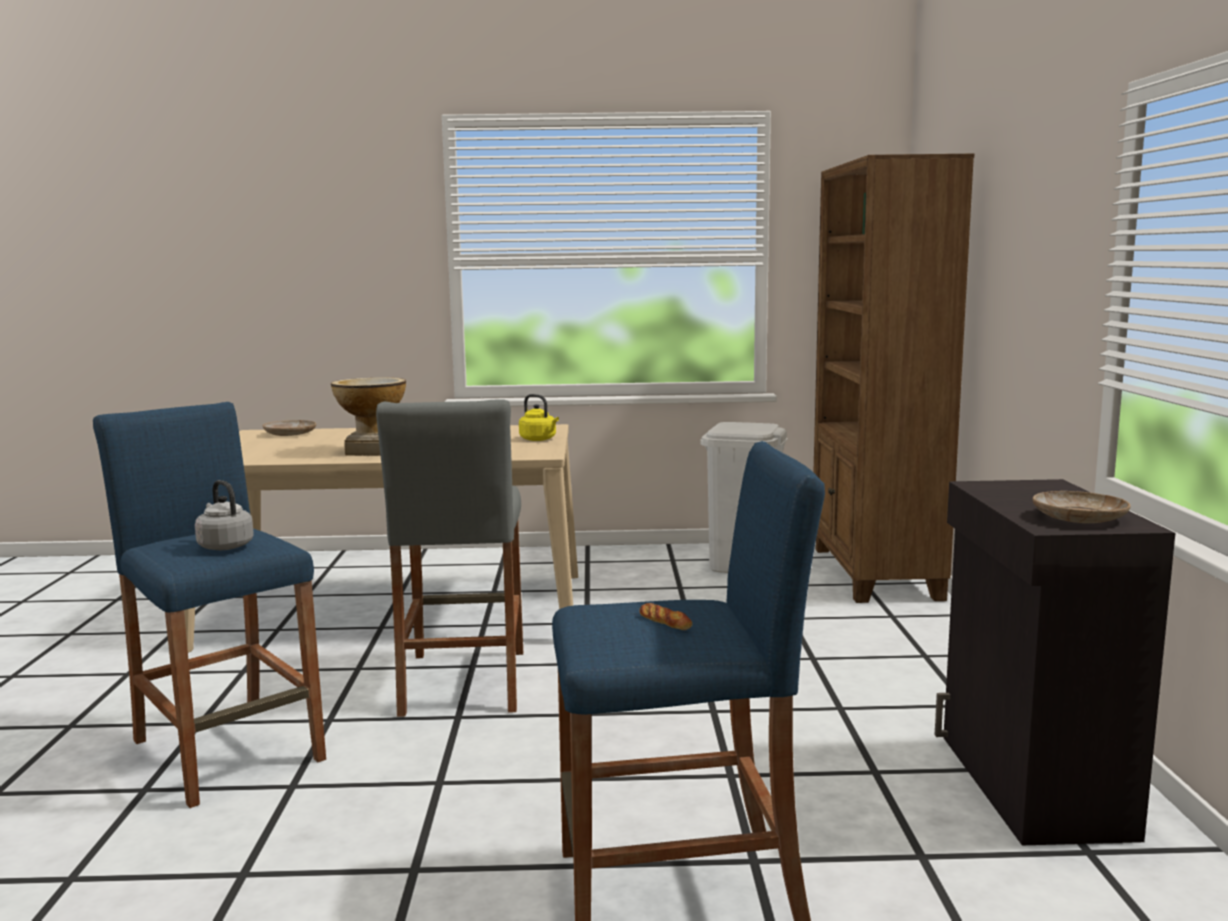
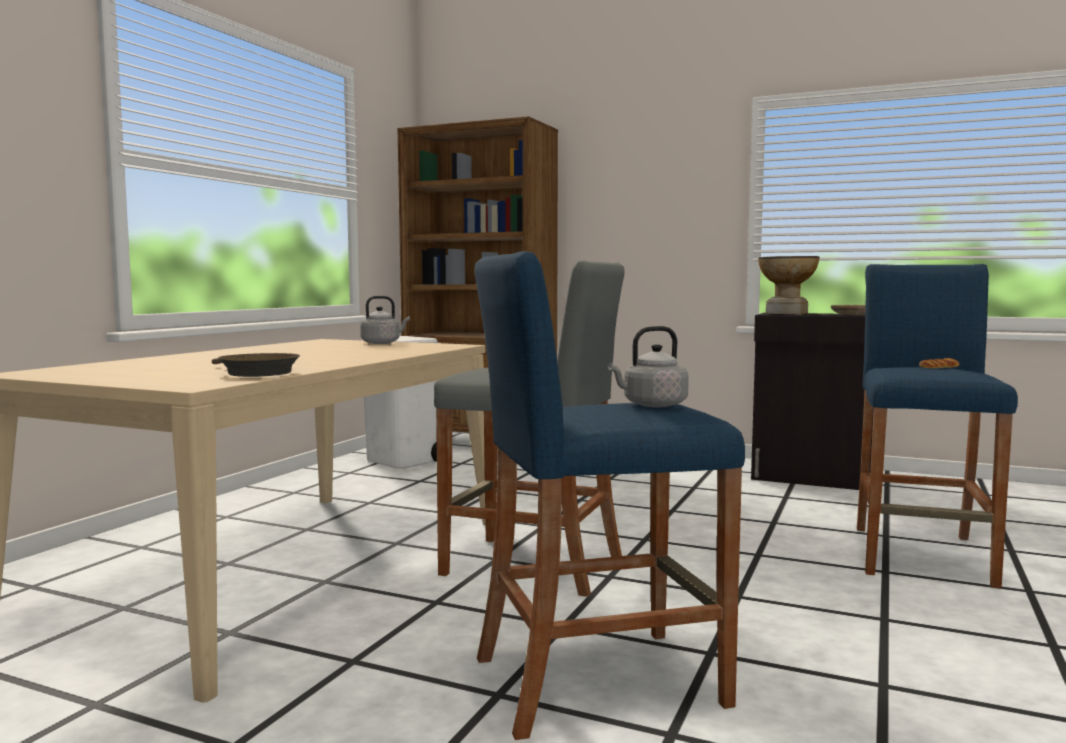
camera: 65 degrees left, 5 degrees down
beige plate [262,420,316,436] -> none
vase [331,378,406,456] -> vase moved to [758,256,819,315]
yellow kettle [519,394,559,441] -> grey kettle [360,296,410,344]
none -> brown frying pan [212,353,300,377]

